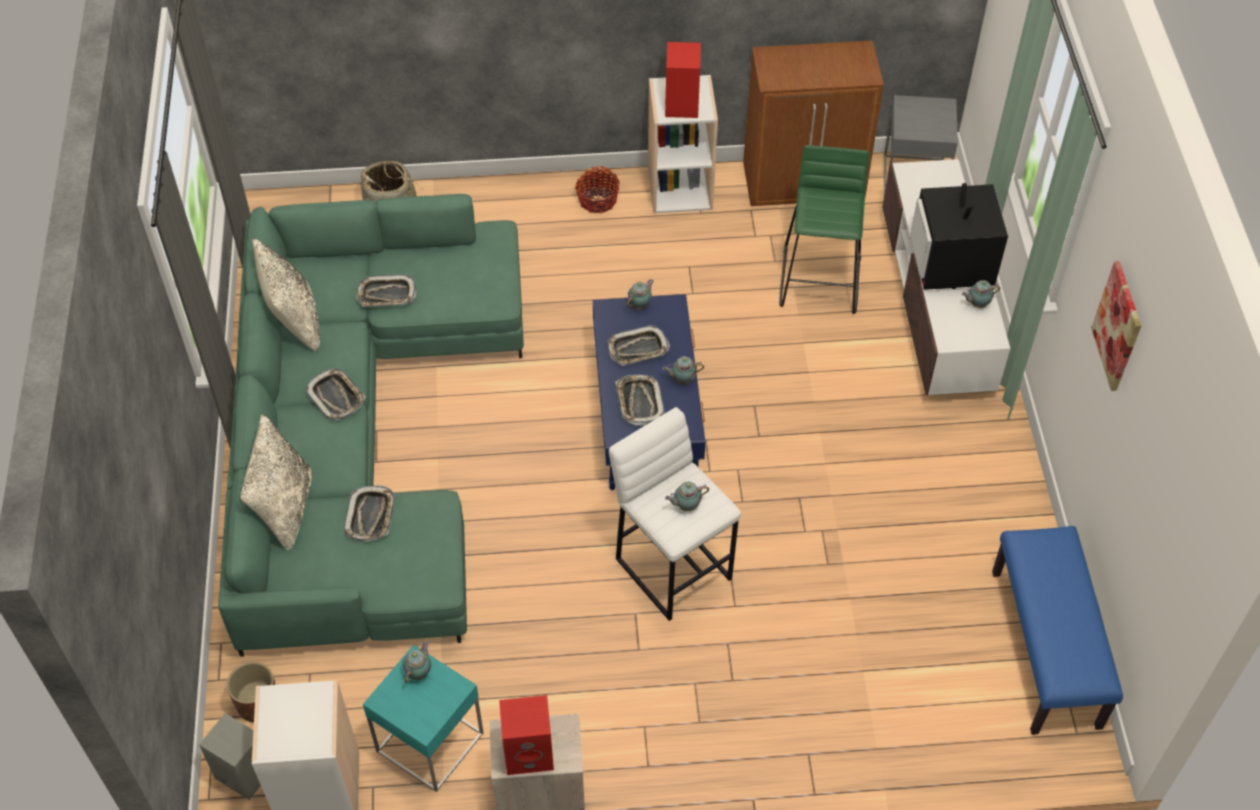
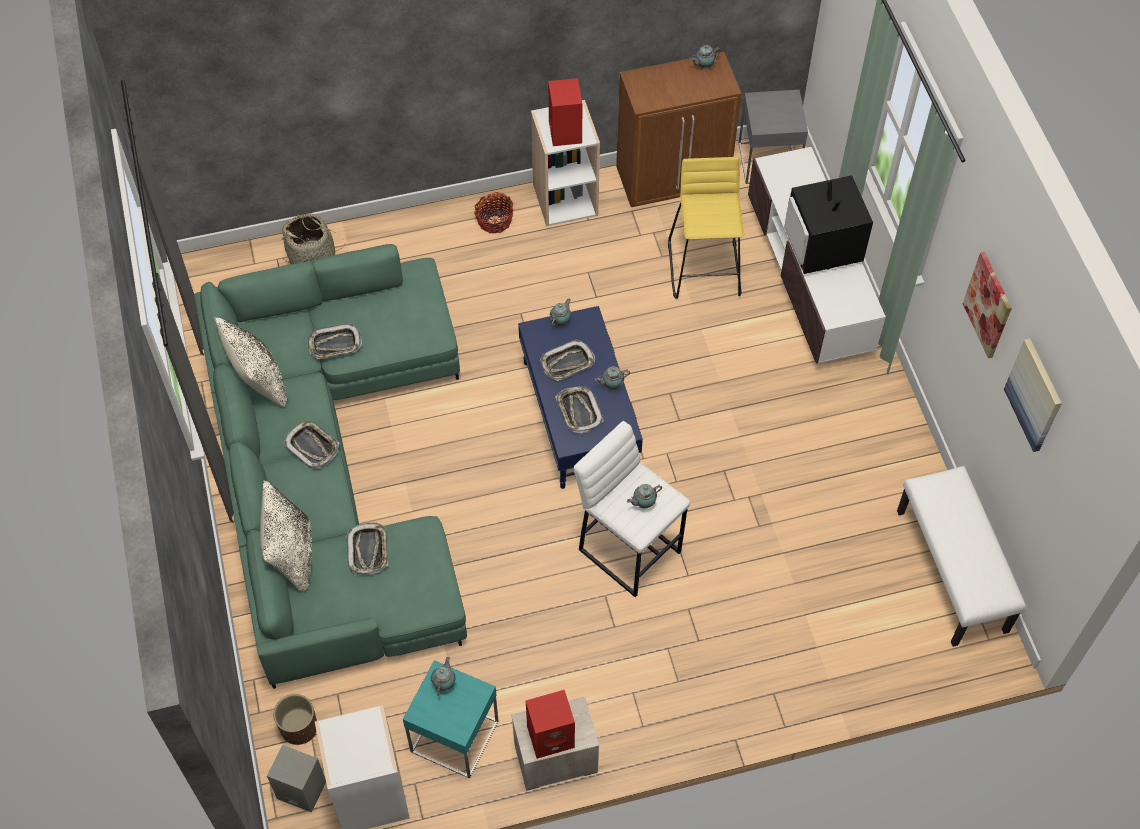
camera: 10 degrees left, 5 degrees up
green stool [779,145,869,314] -> yellow stool [668,157,744,299]
teapot [962,280,1000,308] -> teapot moved to [690,45,721,69]
blue bench [992,526,1123,735] -> white bench [897,466,1026,647]
none -> picture [1004,339,1062,452]

